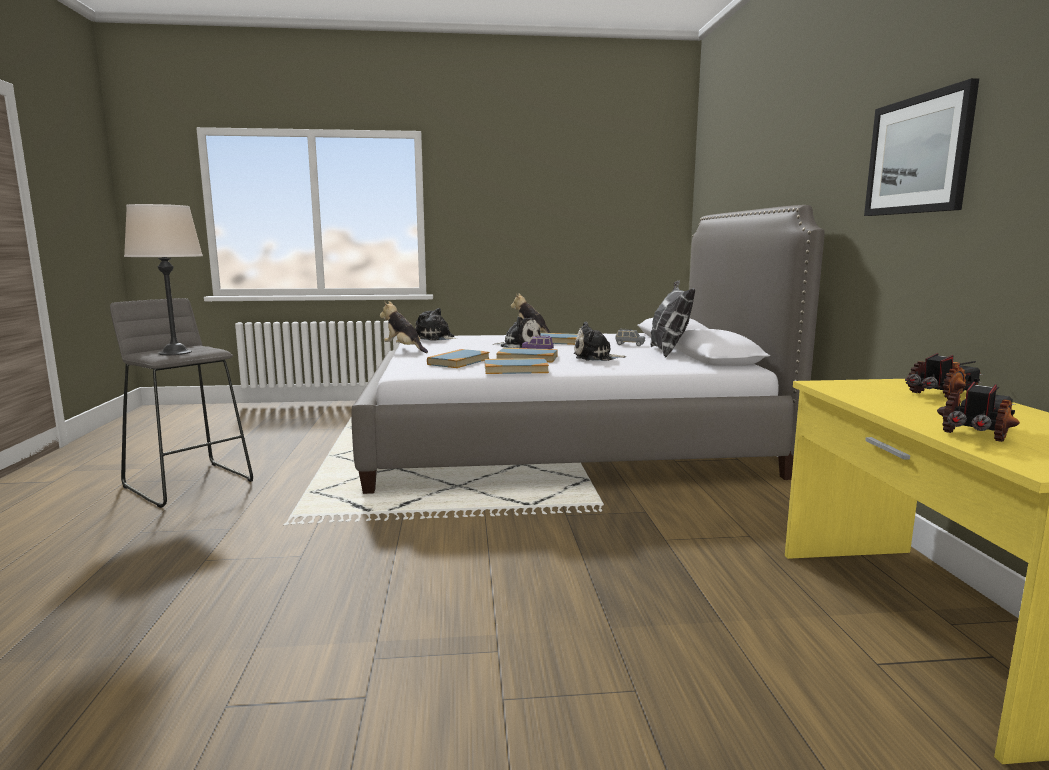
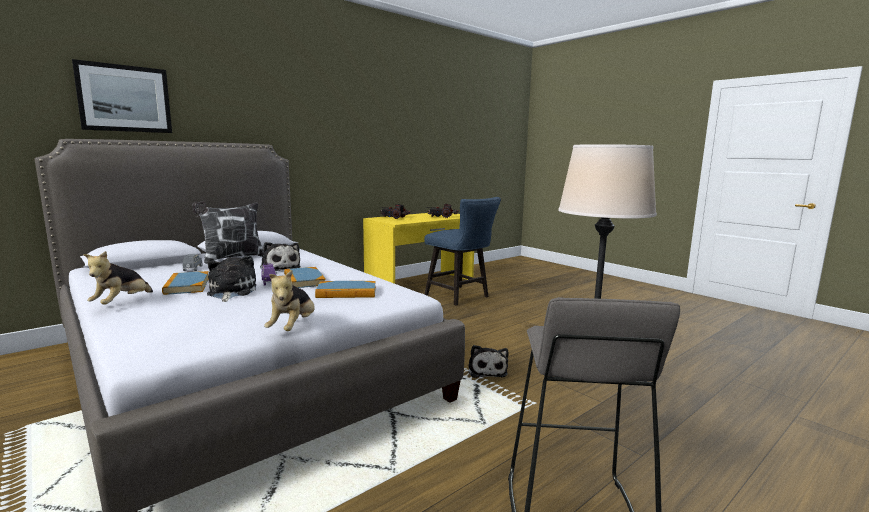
camera: 125 degrees left, 0 degrees up
plush toy [415,308,457,341] -> plush toy moved to [468,345,509,378]
book [485,358,549,374] -> none
picture [864,78,979,216] -> picture moved to [72,59,172,133]
none -> blue chair [424,197,501,306]

